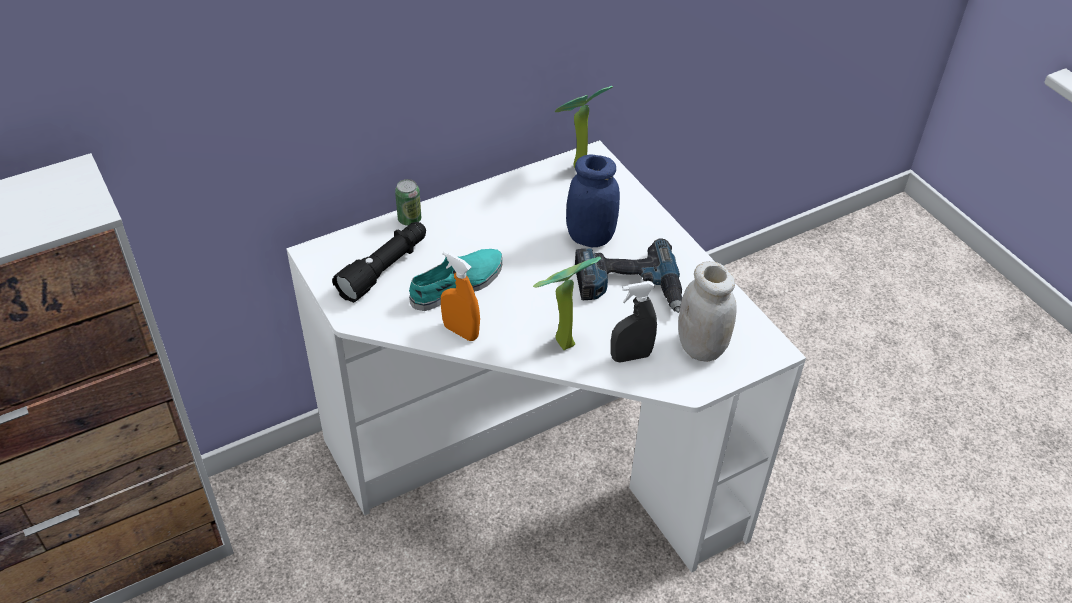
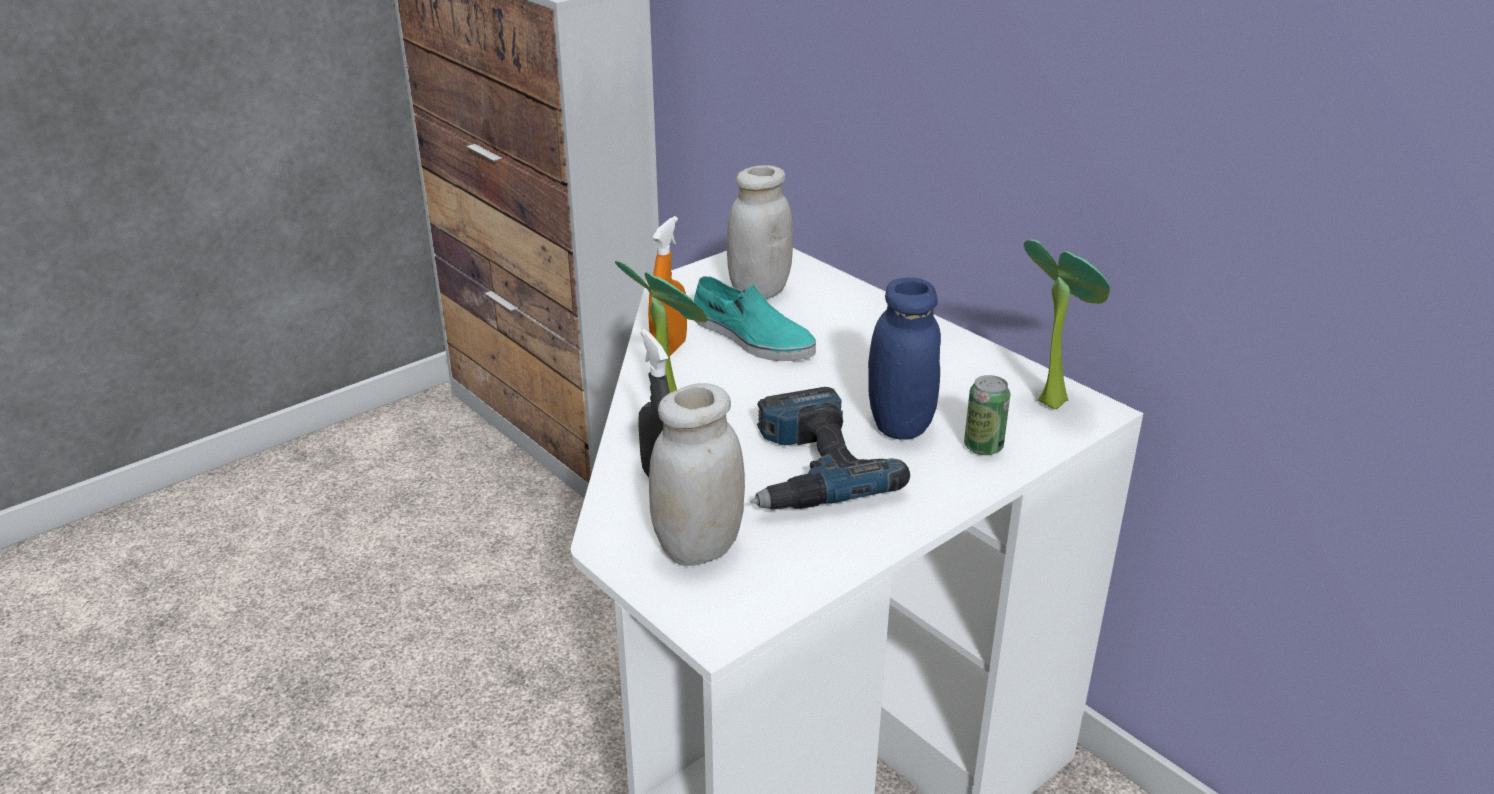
camera: 80 degrees right, 15 degrees down
black flashlight [332,222,426,303] -> white jar [726,165,793,299]
can [395,179,421,226] -> can moved to [964,375,1010,455]

